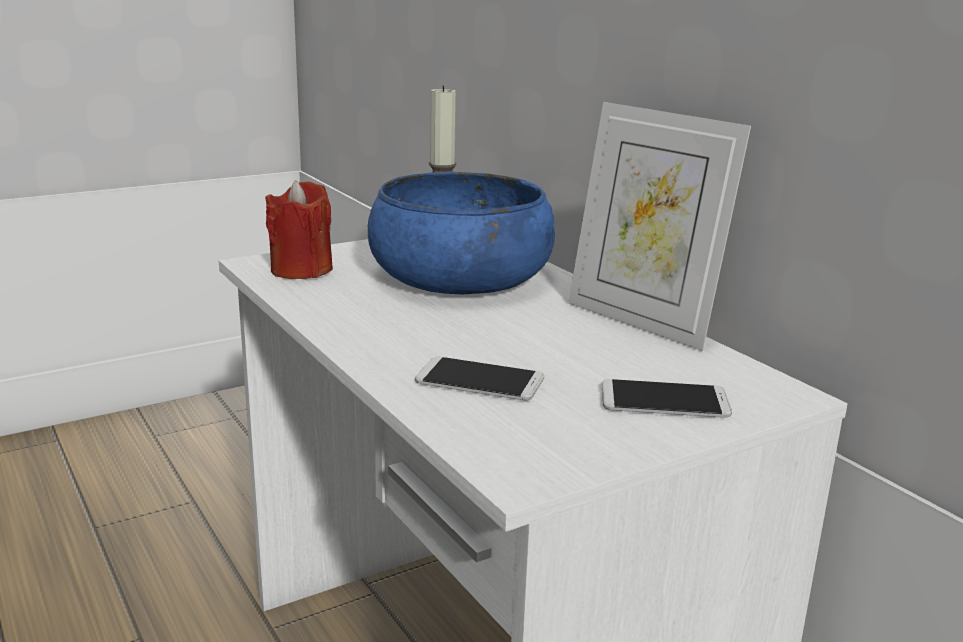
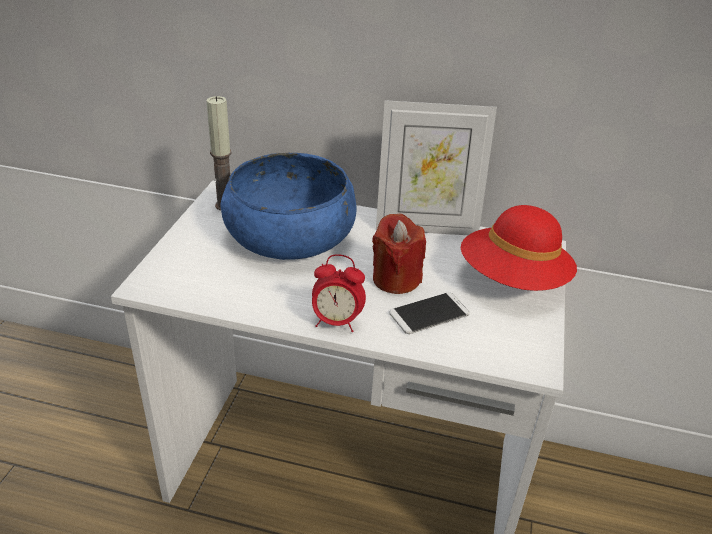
camera: 45 degrees left, 15 degrees up
red candle [265,180,333,279] -> red candle moved to [372,214,426,294]
phone [602,379,732,418] -> red hat [461,205,577,291]
none -> alarm clock [312,254,366,332]

